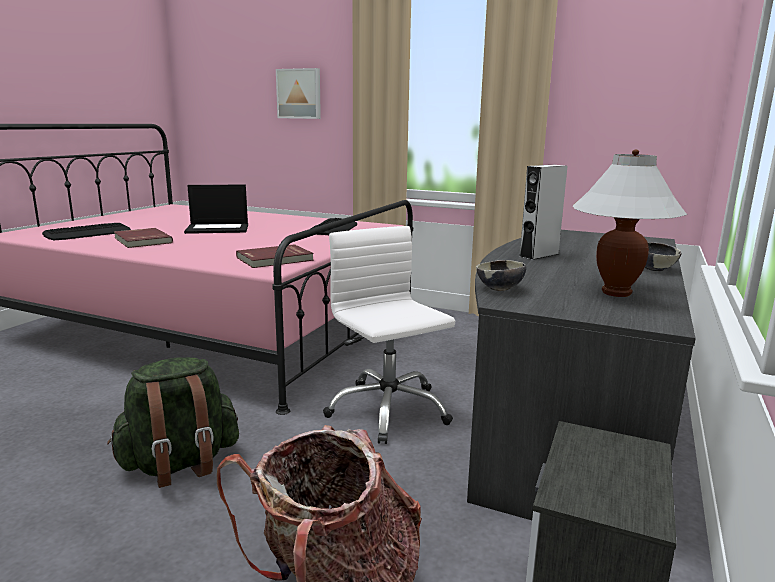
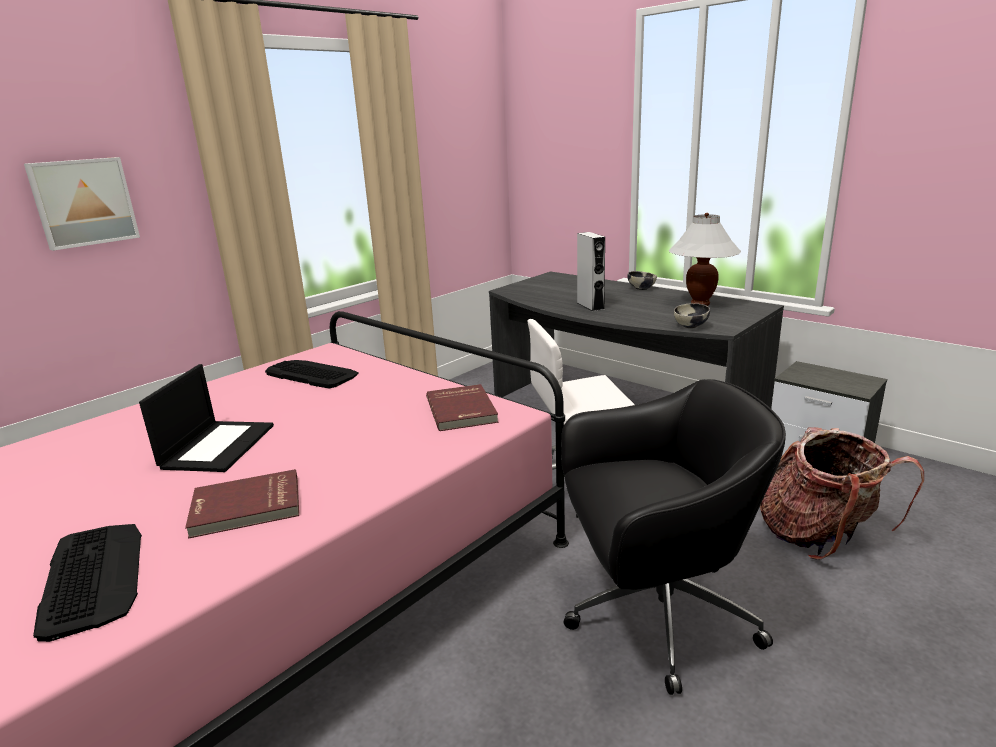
camera: 70 degrees left, 5 degrees up
green backpack [107,357,239,488] -> black office chair [561,379,786,695]

